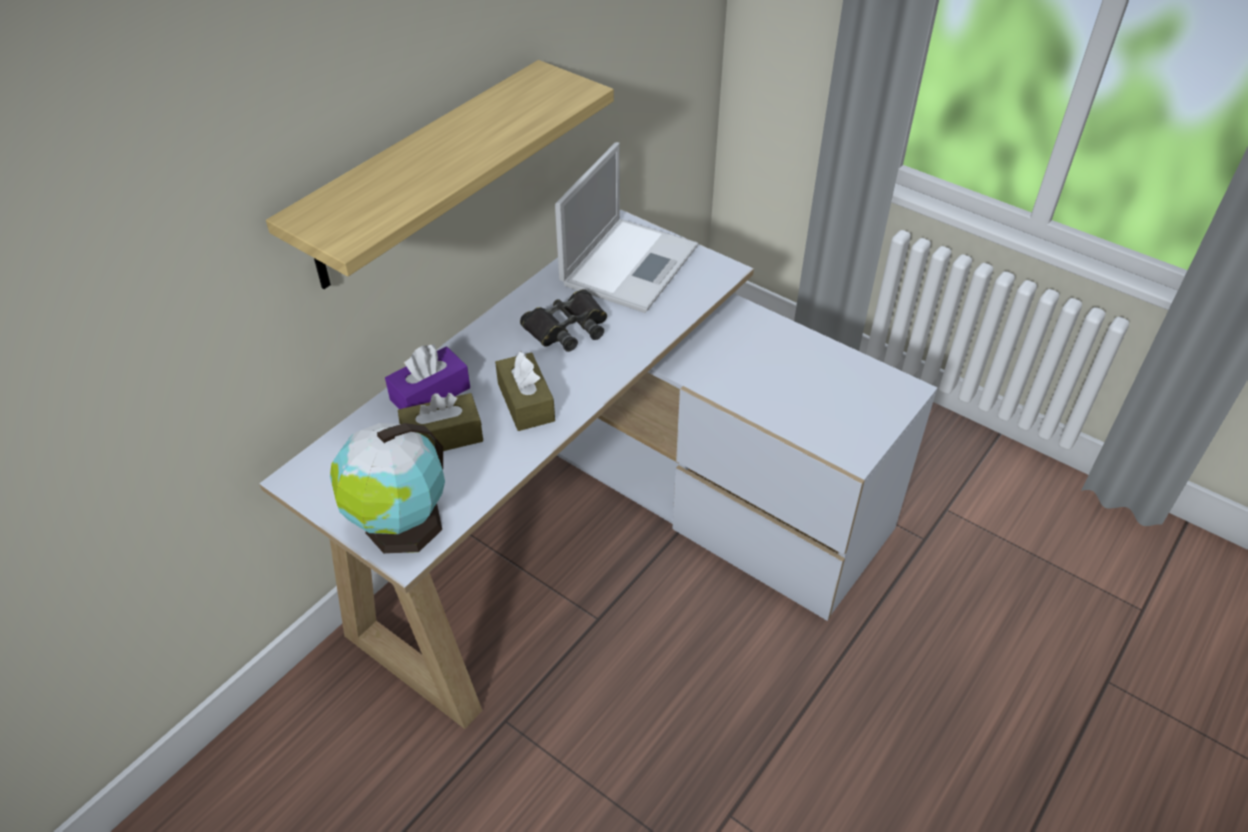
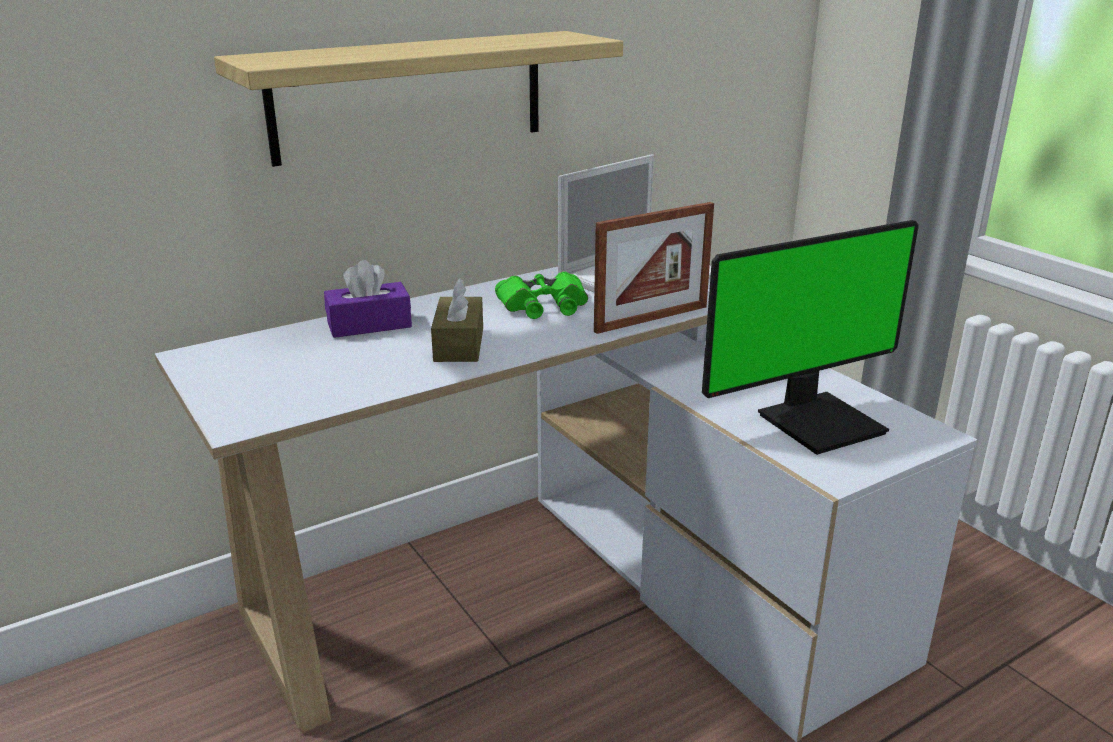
camera: 20 degrees right, 20 degrees down
globe [330,423,445,554] -> none
brown tissue box [398,393,483,451] -> none
black binoculars [520,289,607,352] -> green binoculars [495,271,588,319]
none -> picture frame [594,202,714,334]
none -> monitor [702,220,919,455]

